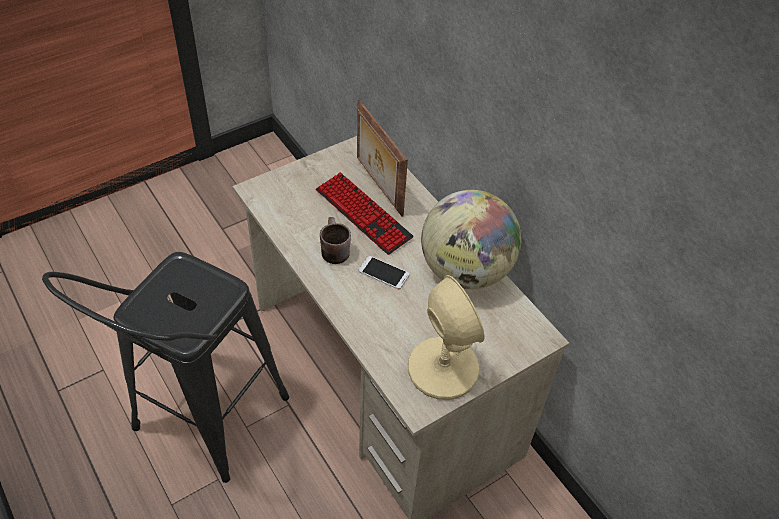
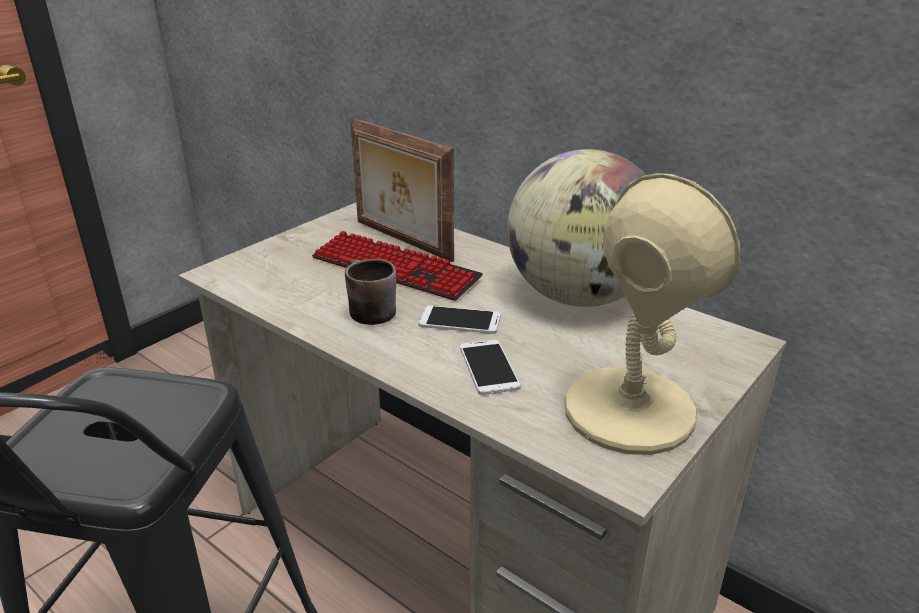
camera: 15 degrees left, 20 degrees down
none -> phone [460,340,521,395]

